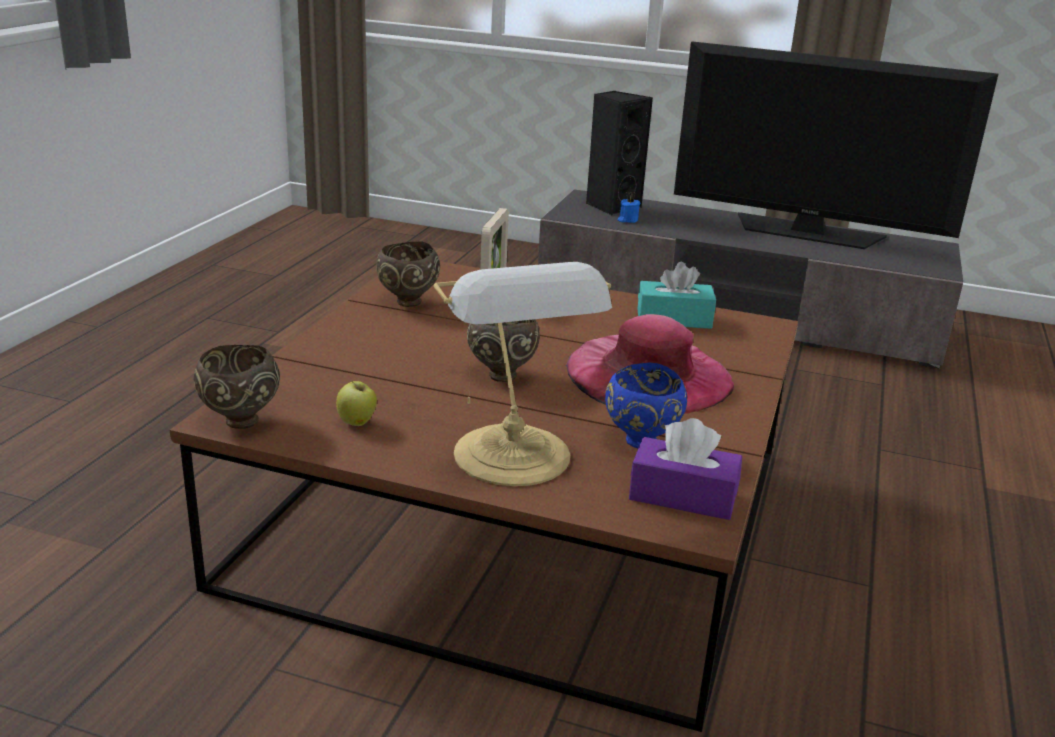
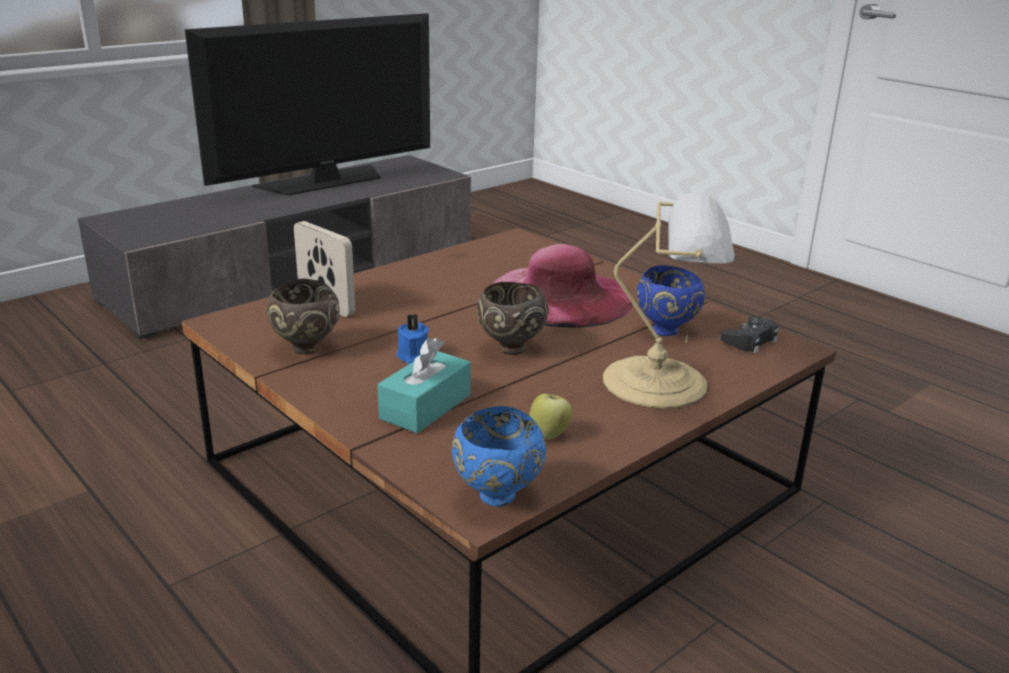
camera: 60 degrees left, 0 degrees up
brown bowl [194,345,280,429] -> blue bowl [452,406,546,507]
black speaker [586,91,653,215] -> none
blue candle [618,192,641,223] -> blue candle moved to [396,314,429,364]
purple tissue box [629,418,742,520] -> black game controller [720,316,779,353]
turquoise tissue box [637,261,716,329] -> turquoise tissue box moved to [377,337,471,433]

